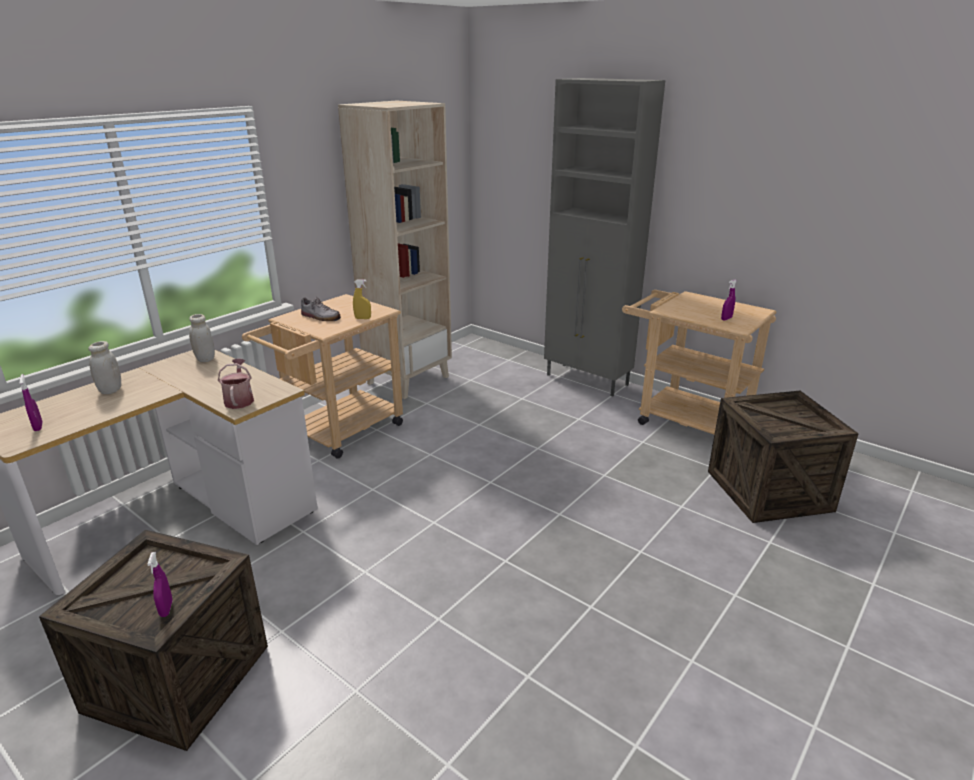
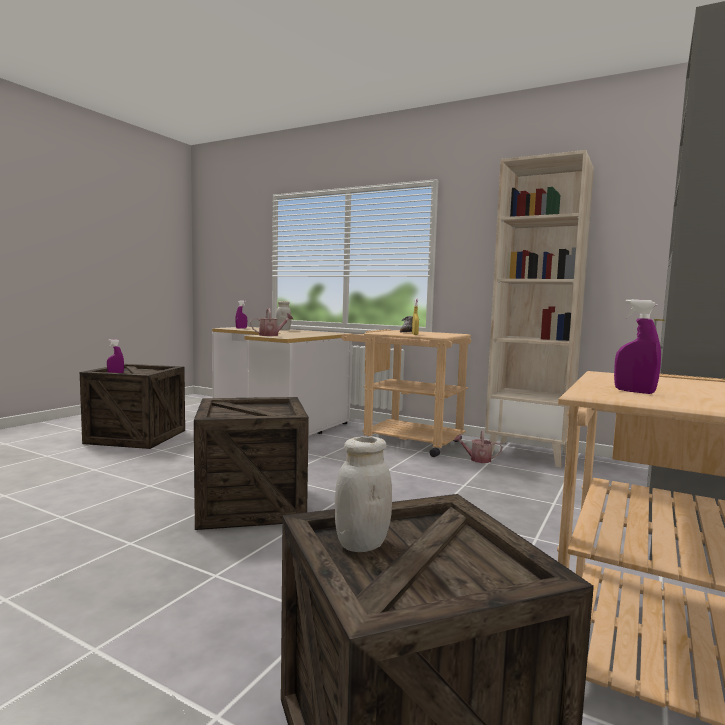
camera: 80 degrees right, 20 degrees down
white jar [189,314,215,362] -> white jar moved to [335,436,392,552]
none -> crate [194,397,309,530]
none -> watering can [454,430,502,463]

